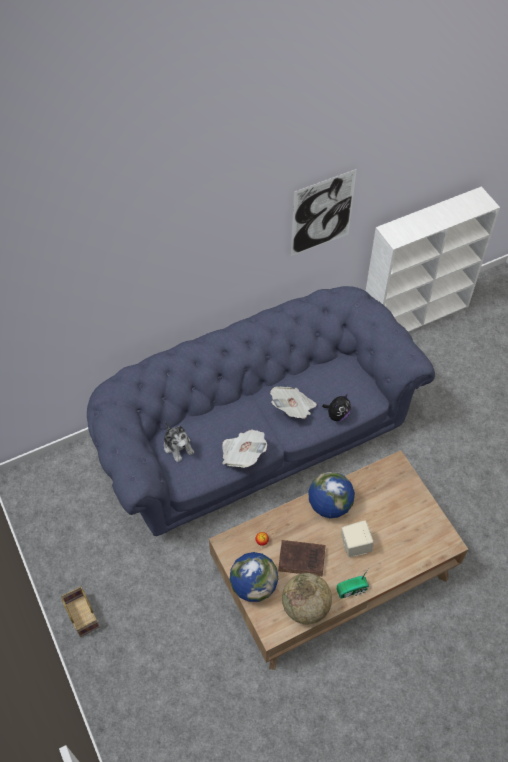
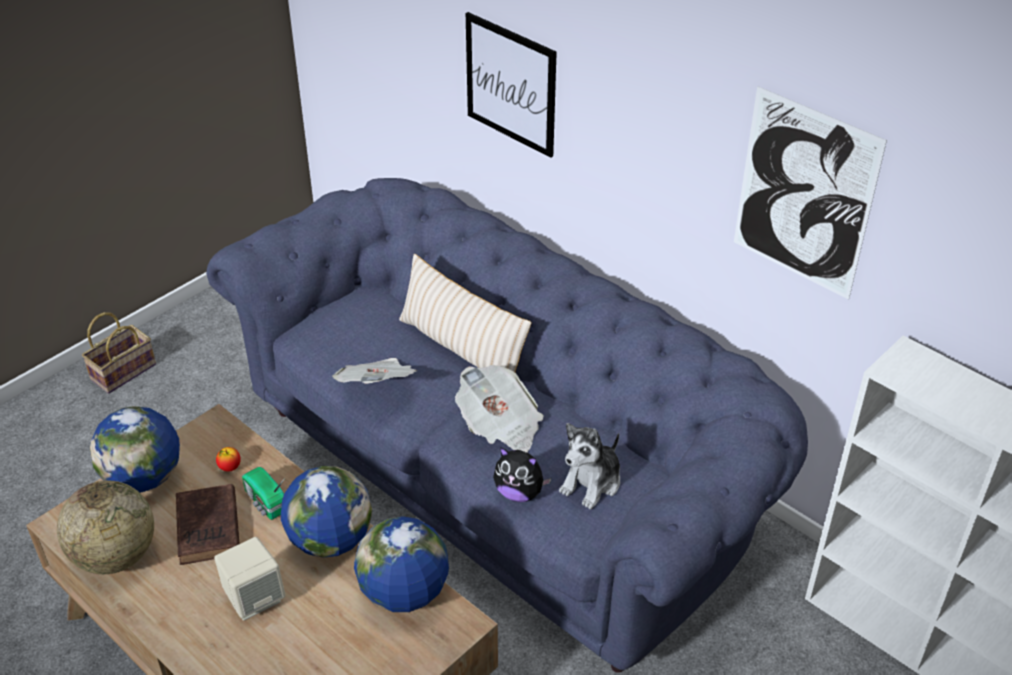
camera: 70 degrees right, 15 degrees down
plush toy [164,421,194,462] -> plush toy moved to [559,423,620,509]
radio [337,569,369,599] -> radio moved to [242,467,285,520]
none -> globe [354,516,449,612]
none -> beige pillow [399,254,531,372]
none -> picture [466,12,557,158]

